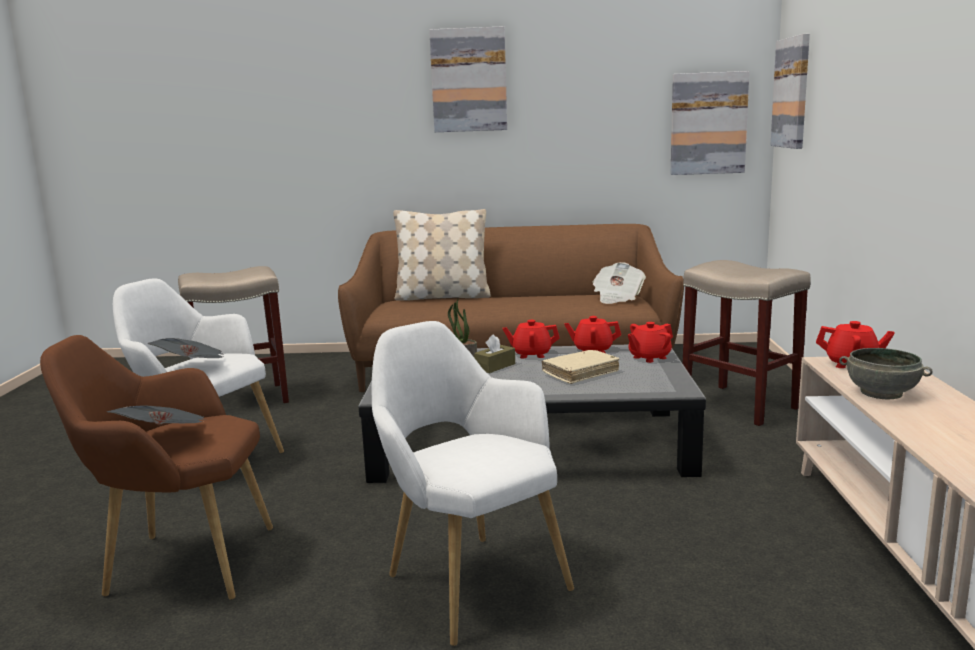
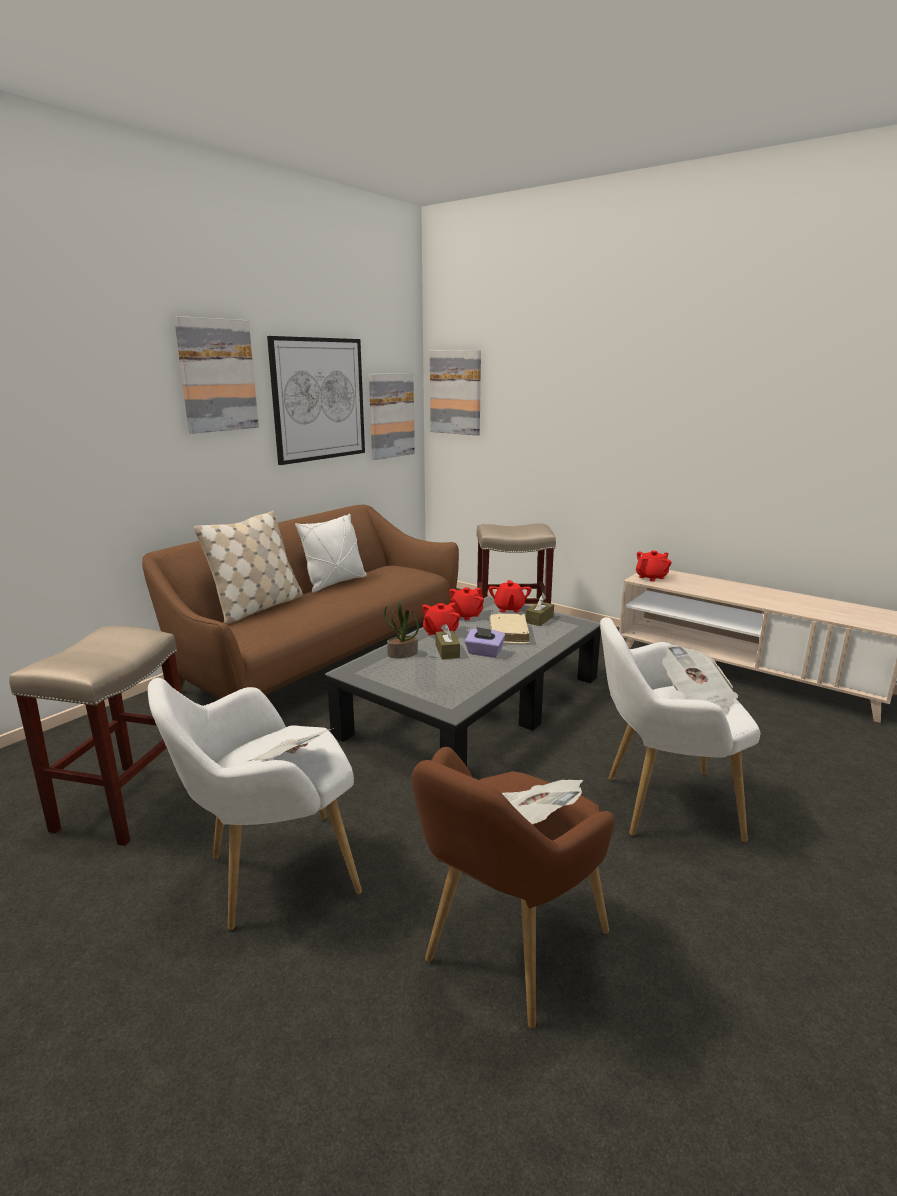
camera: 55 degrees left, 5 degrees up
newspaper [592,262,646,304] -> newspaper moved to [662,644,738,716]
grey bowl [839,348,933,399] -> none
none -> picture [267,336,365,465]
none -> white pillow [295,514,367,593]
none -> purple tissue box [465,627,505,658]
none -> brown tissue box [526,595,554,626]

